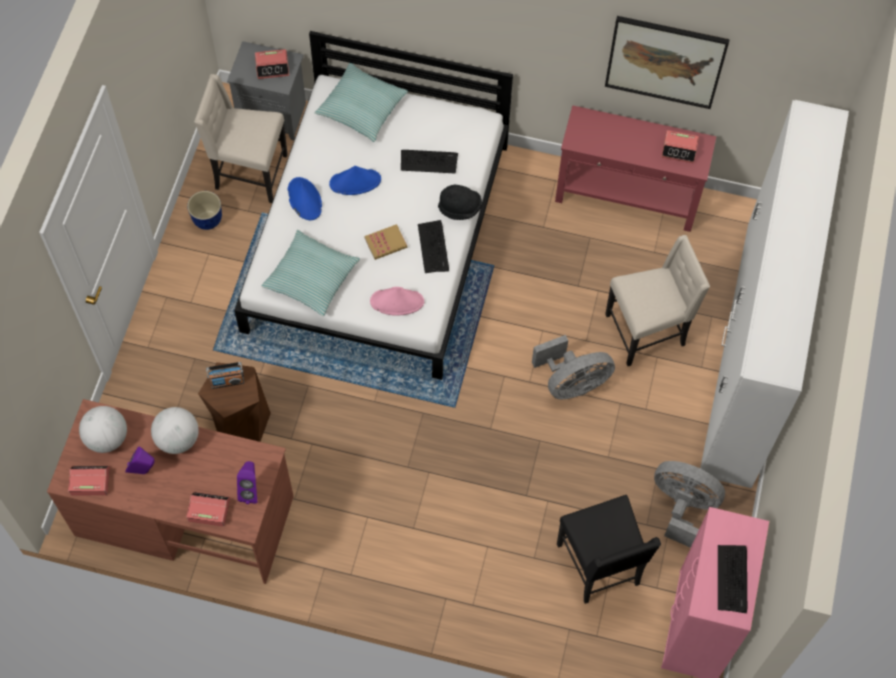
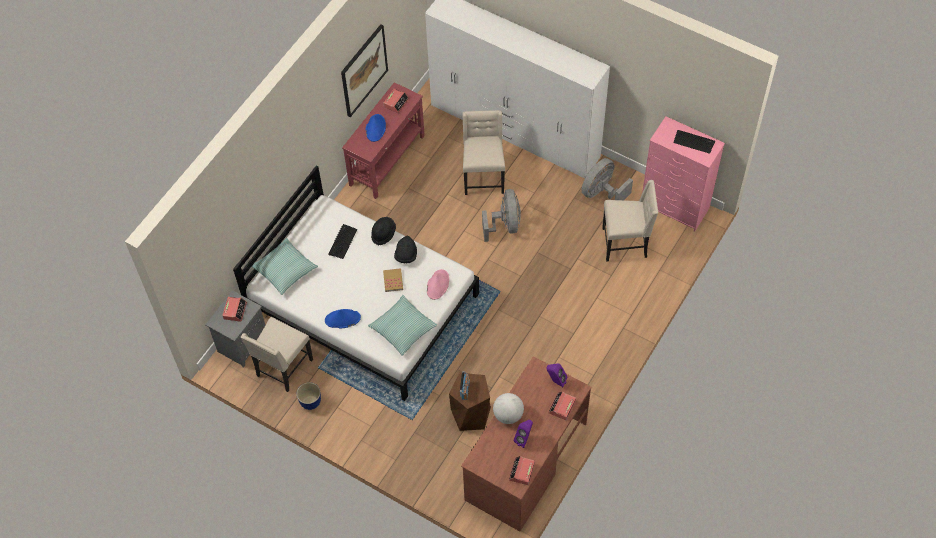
camera: 70 degrees left, 5 degrees down
globe [79,406,127,453] -> none
blue hat [329,166,381,195] -> blue hat moved to [366,114,386,142]
keyboard [418,220,449,273] -> black hat [394,235,417,263]
black chair [557,495,661,604] -> beige chair [602,180,658,262]

